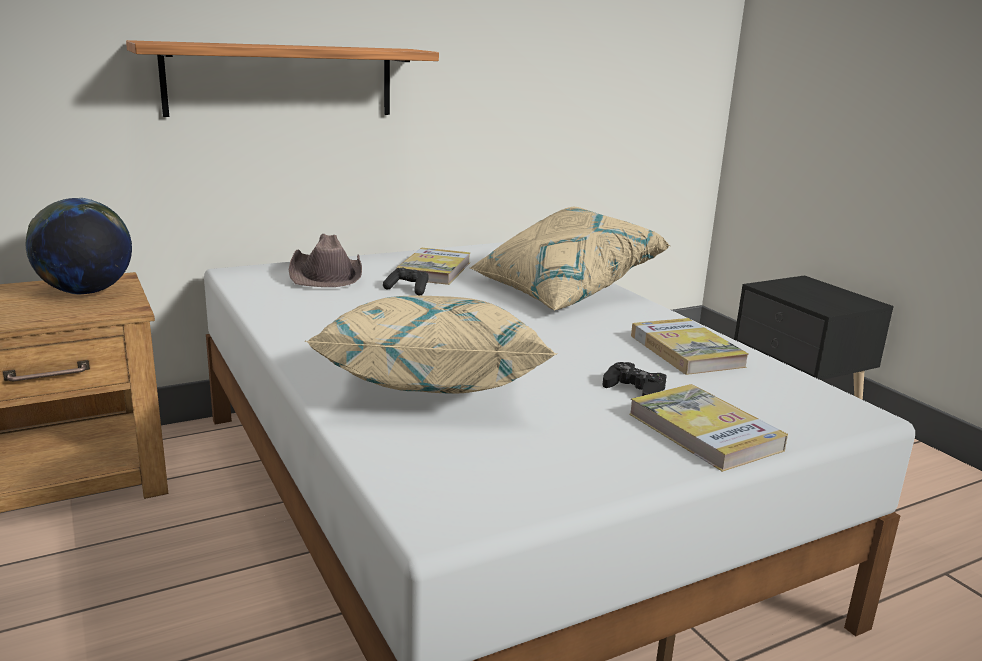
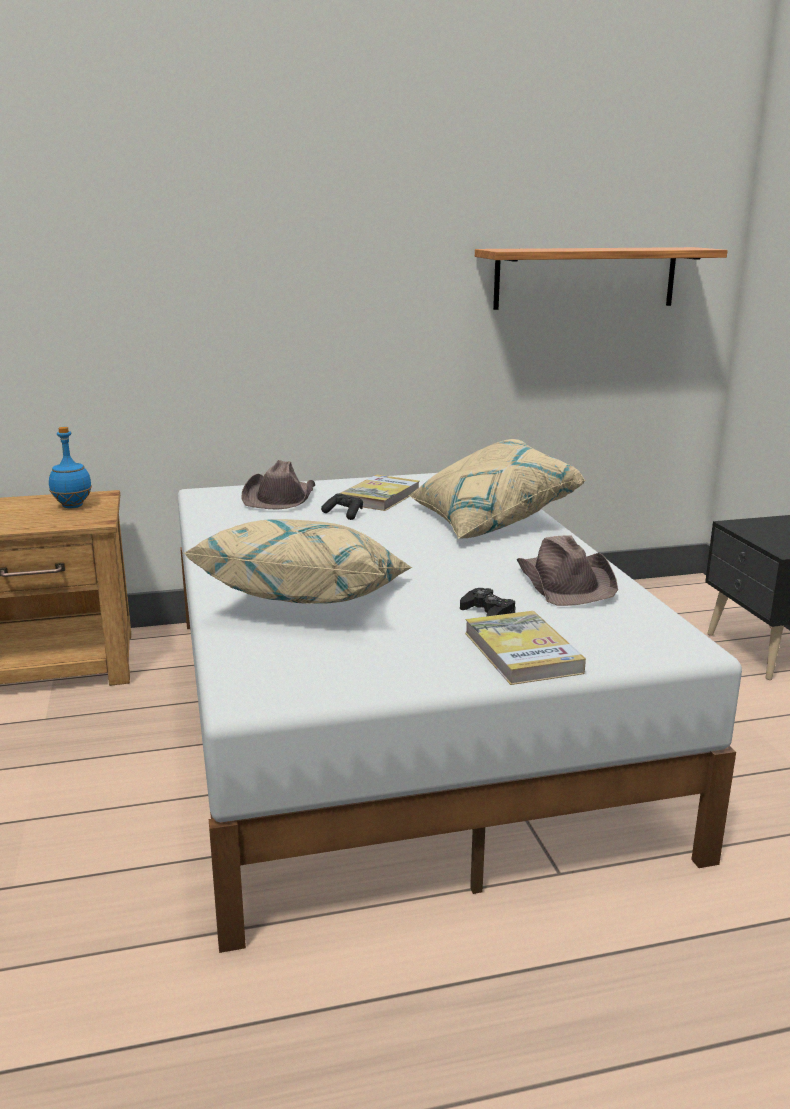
camera: 15 degrees right, 0 degrees up
globe [26,198,132,295] -> blue bottle [49,427,92,508]
shelf [126,40,439,117] -> shelf moved to [475,247,728,310]
book [631,318,749,375] -> brown hat [517,536,618,606]

